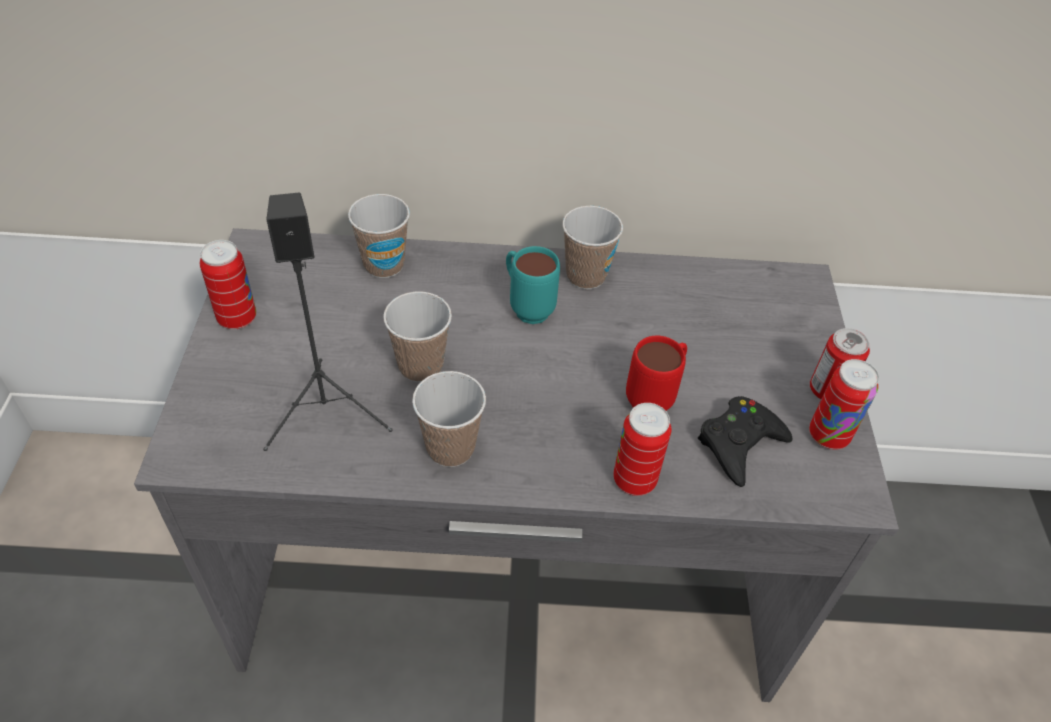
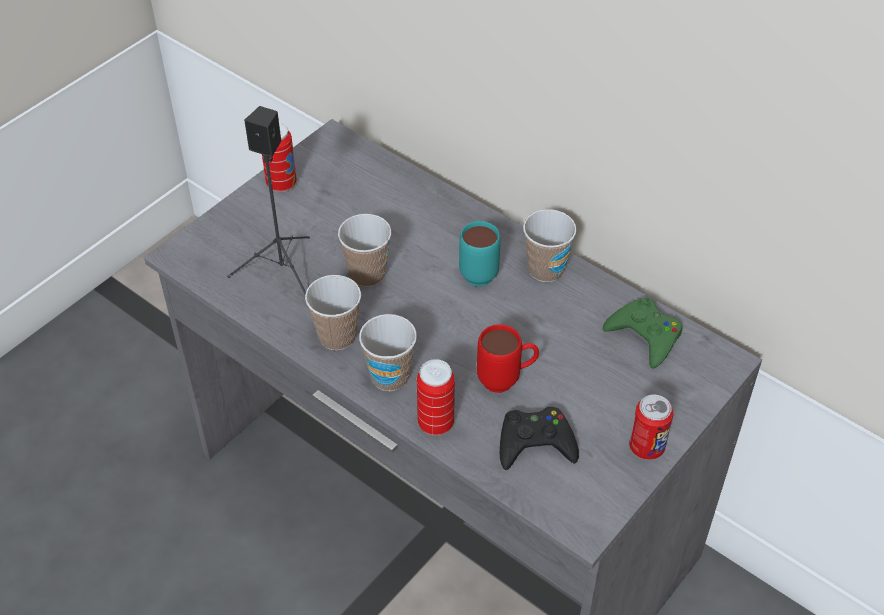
camera: 40 degrees right, 0 degrees up
cup [348,194,410,278] -> cup moved to [359,314,417,391]
can [809,359,879,450] -> none
none -> green game controller [603,298,683,369]

